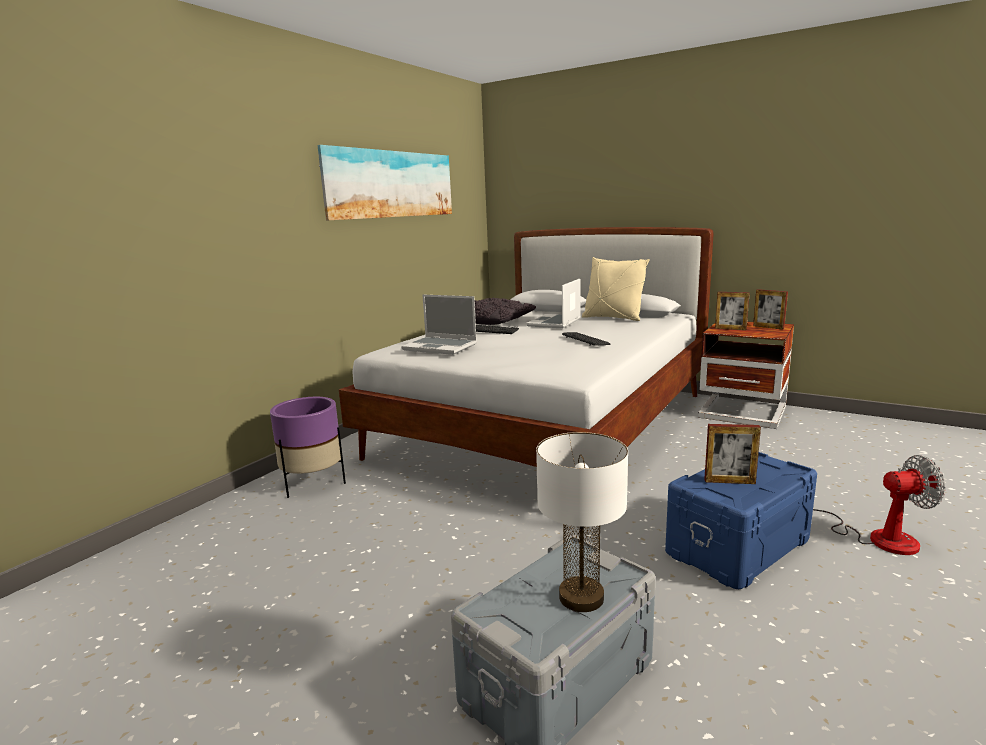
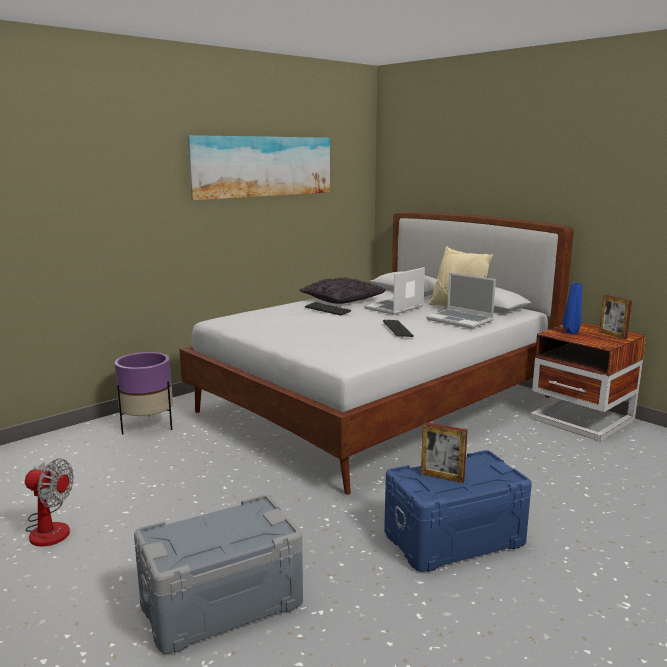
camera: 15 degrees right, 0 degrees up
laptop [401,295,477,355] -> laptop moved to [426,272,496,329]
table lamp [536,432,628,612] -> none
picture frame [715,292,750,330] -> blue vase [562,283,582,334]
fan [813,455,946,555] -> fan moved to [25,458,74,547]

